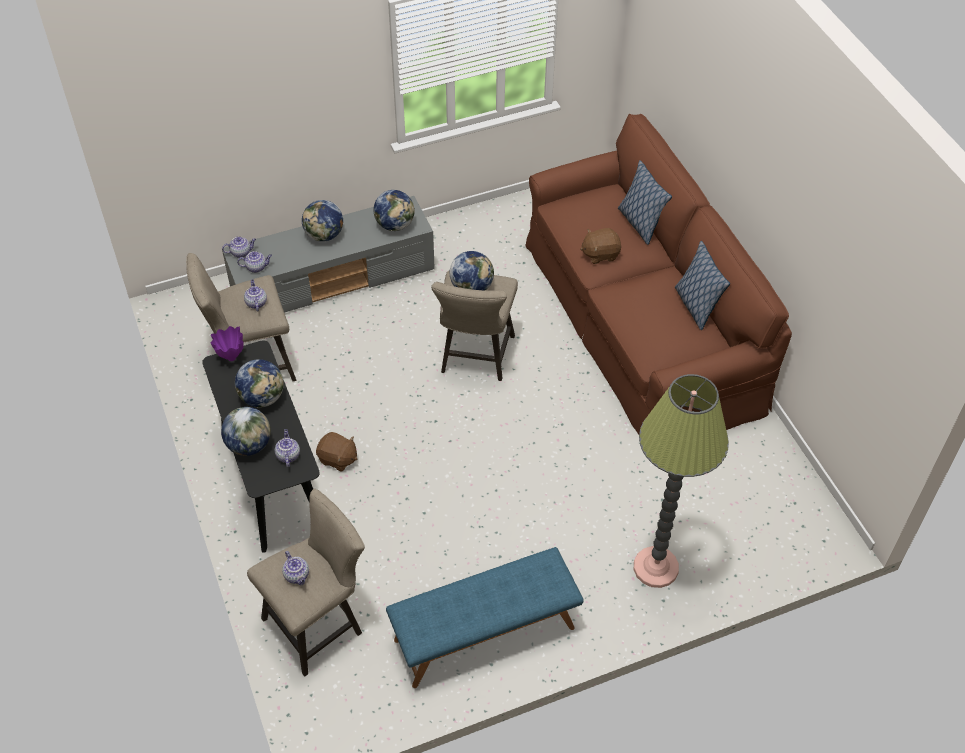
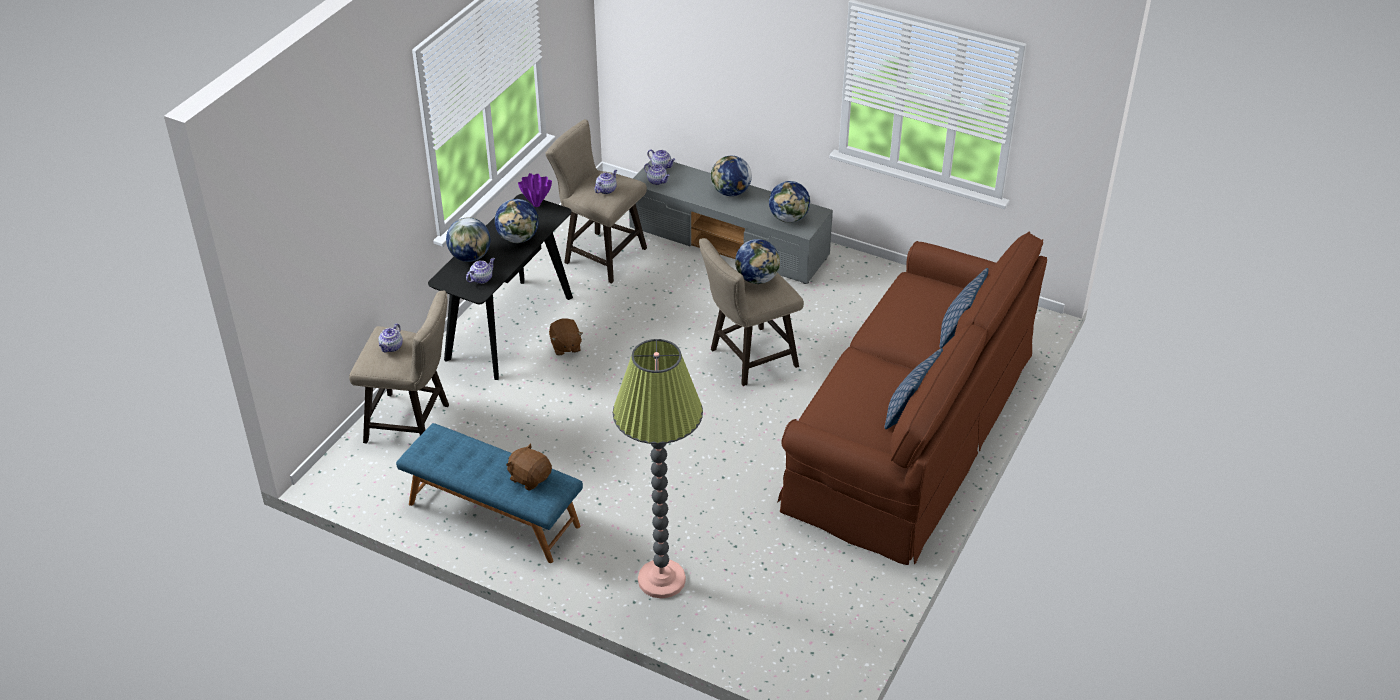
camera: 50 degrees right, 10 degrees down
brown plush toy [580,228,621,264] -> brown plush toy moved to [506,443,552,490]

